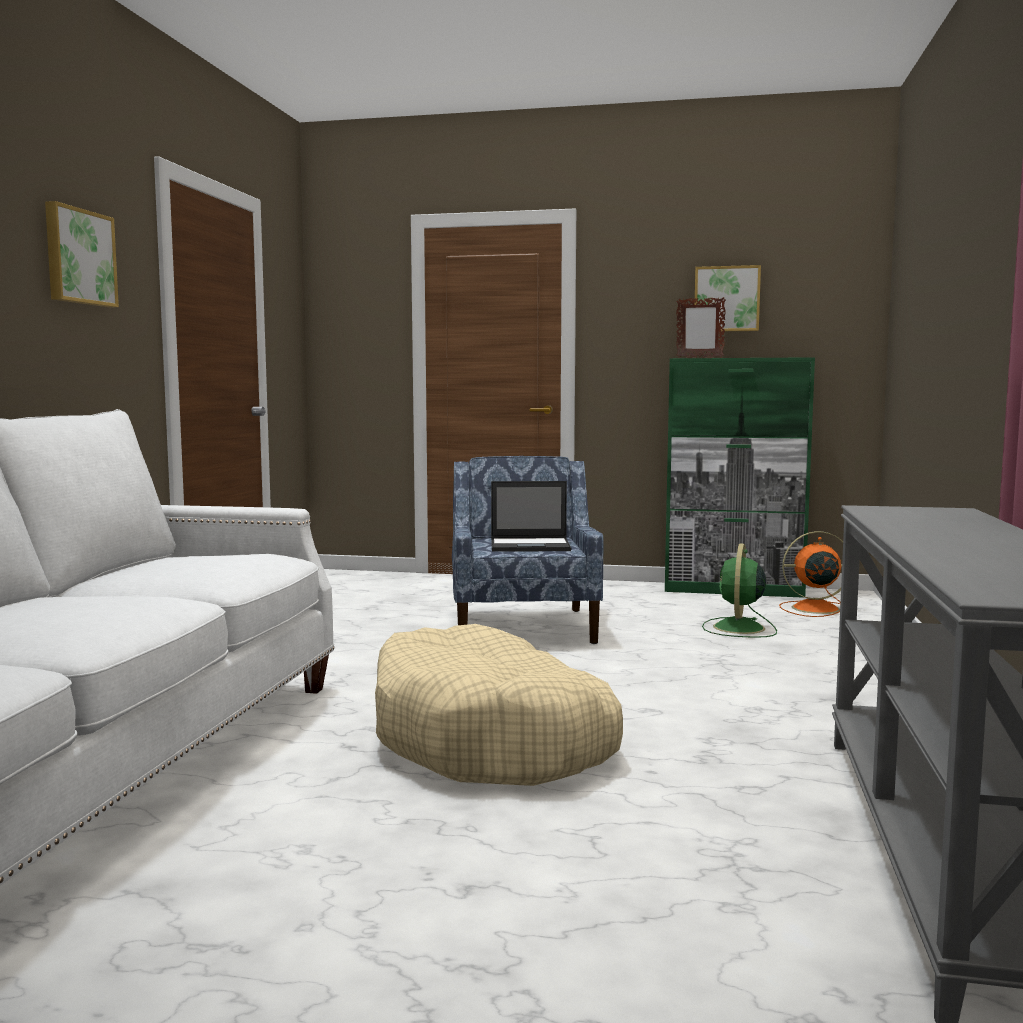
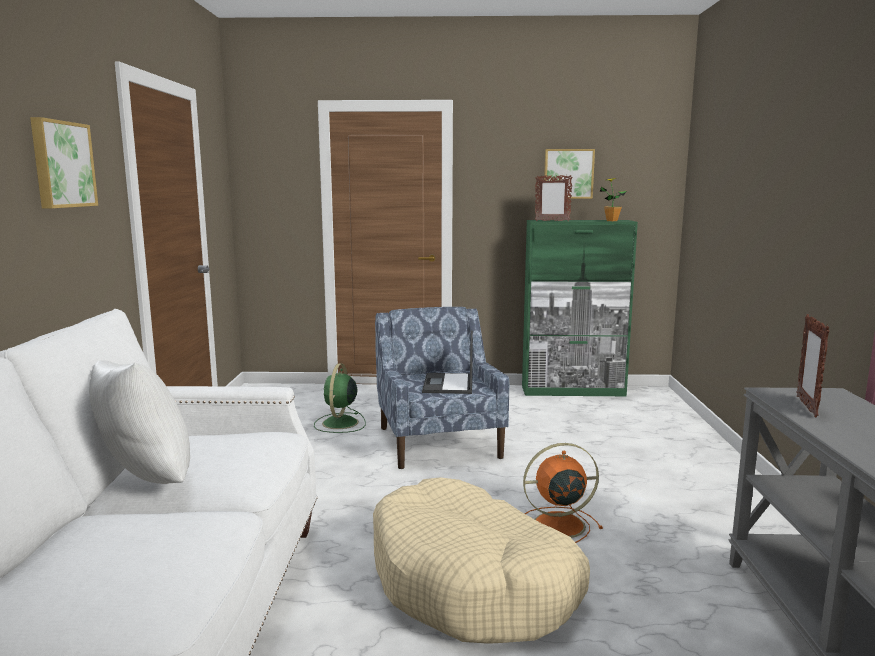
camera: 10 degrees left, 5 degrees up
laptop [491,481,571,552] -> laptop turned 105 degrees clockwise [422,330,473,394]
green fan [702,543,777,638] -> green fan moved to [314,363,366,433]
orange fan [779,531,843,617] -> orange fan moved to [523,443,603,543]
none -> white pillow [89,360,190,484]
none -> potted plant [600,178,628,221]
none -> picture frame [796,314,830,417]

